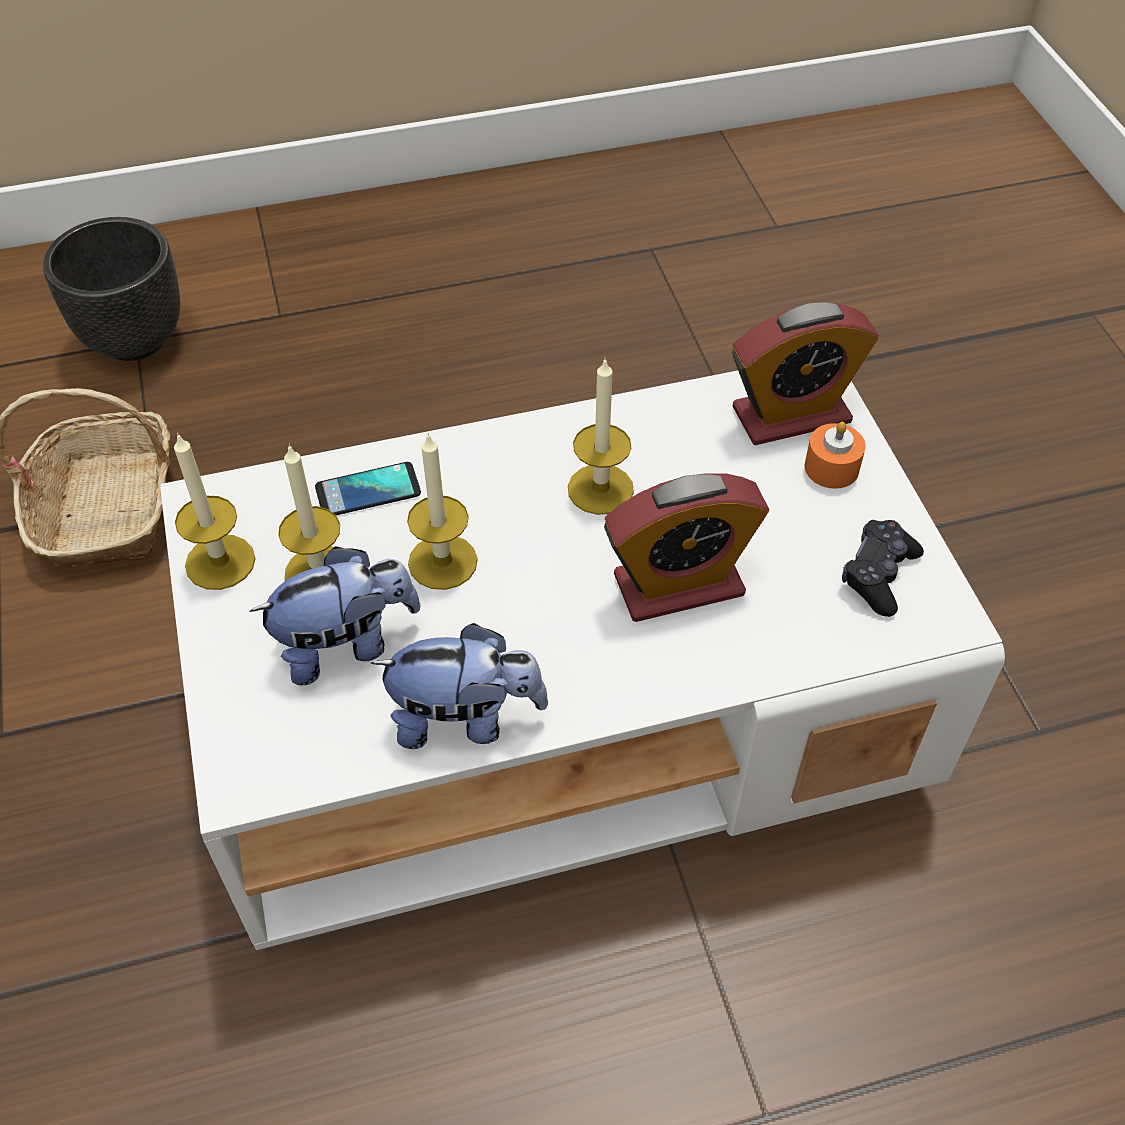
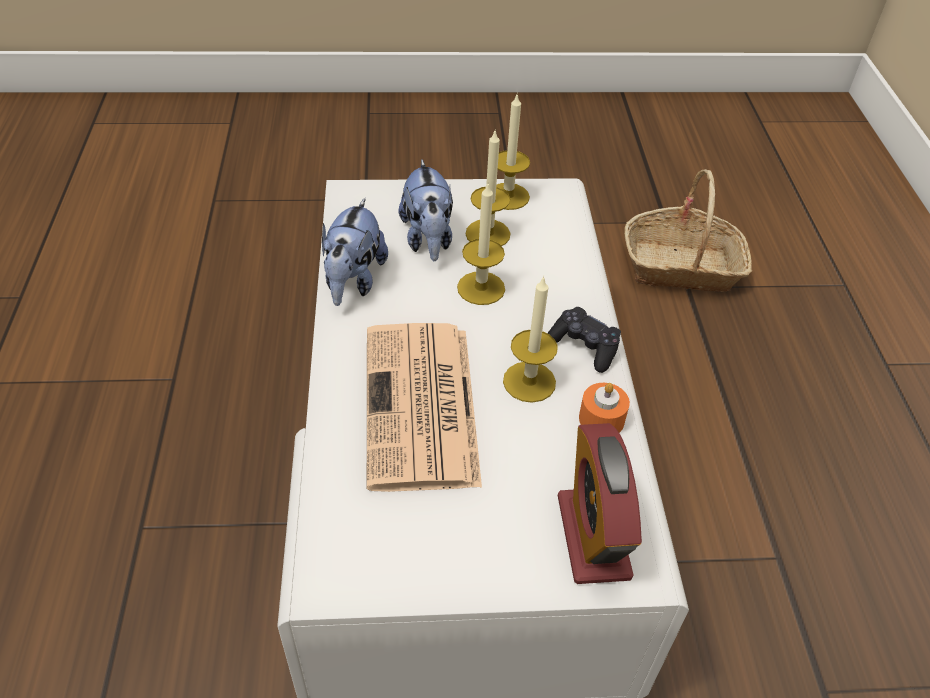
camera: 100 degrees right, 5 degrees down
black planter [43,217,180,361] -> none
phone [315,462,421,515] -> none
alarm clock [604,473,769,622] -> newspaper [367,323,482,492]
orange candle [805,422,866,489] -> orange candle moved to [579,383,630,433]
black game controller [842,520,924,617] -> black game controller moved to [548,307,621,373]

